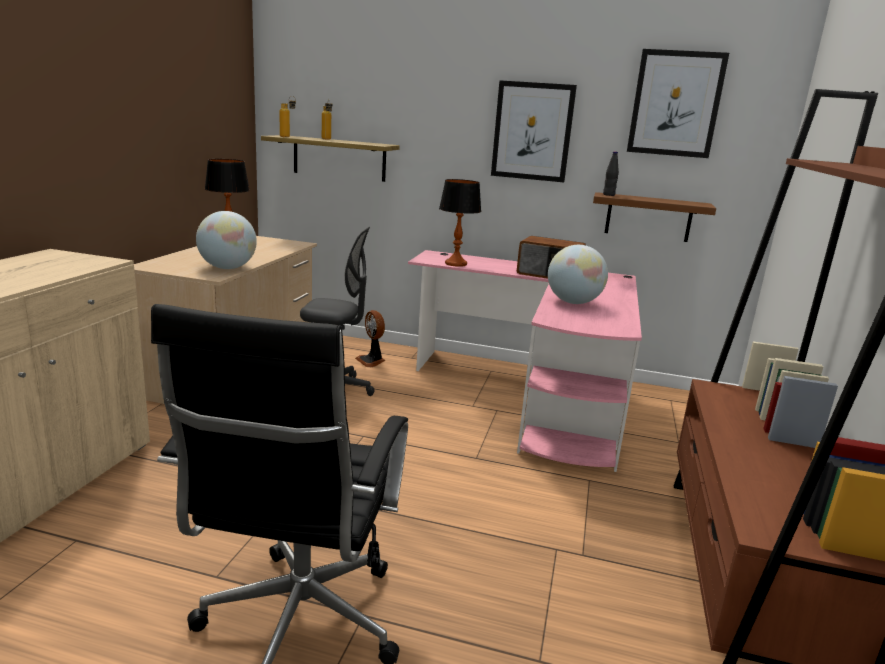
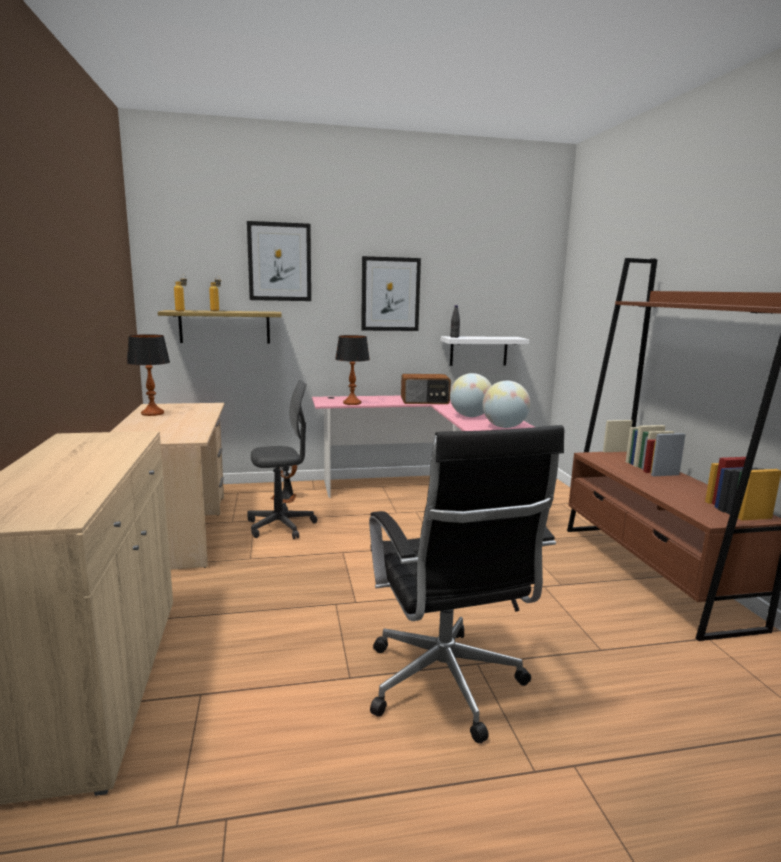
camera: 25 degrees left, 5 degrees down
globe [196,211,257,269] -> globe moved to [483,381,531,428]
brown shelf [593,192,716,242] -> white shelf [441,336,529,366]
picture [627,49,729,158] -> picture moved to [247,221,311,301]

